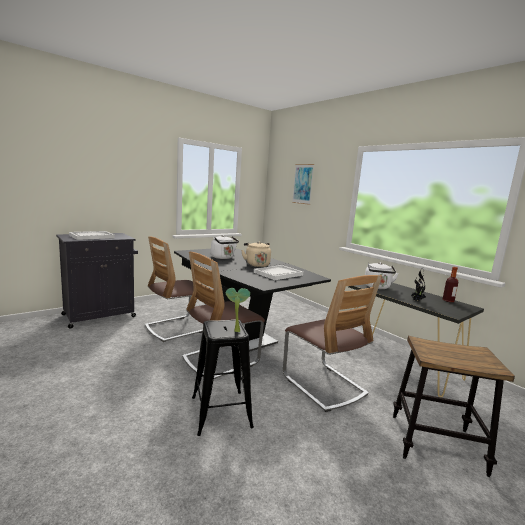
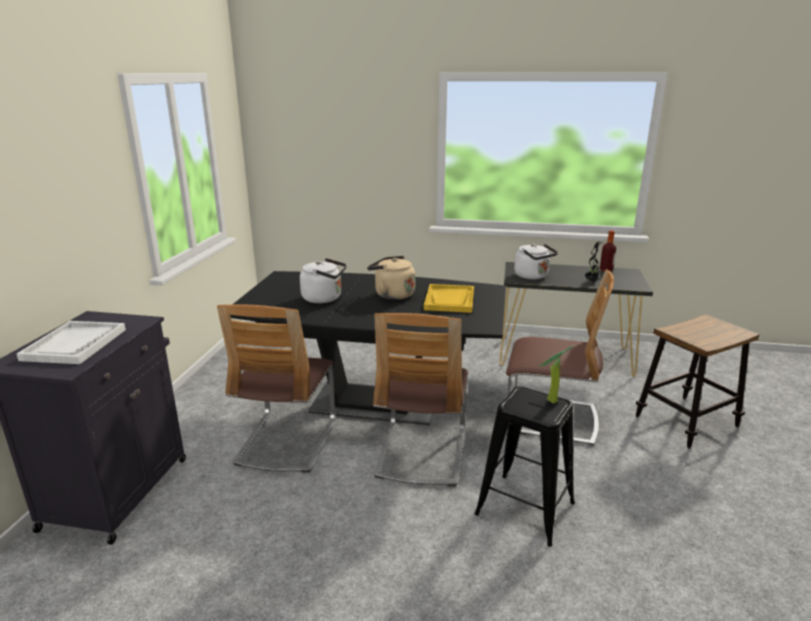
camera: 40 degrees left, 10 degrees up
white tray [254,265,303,280] -> yellow tray [424,284,474,313]
picture [292,164,314,205] -> none

